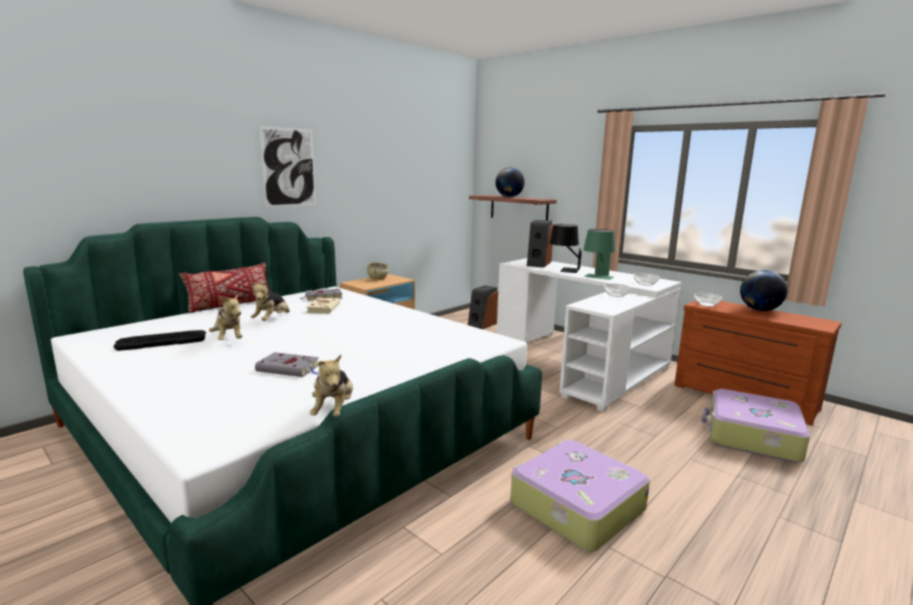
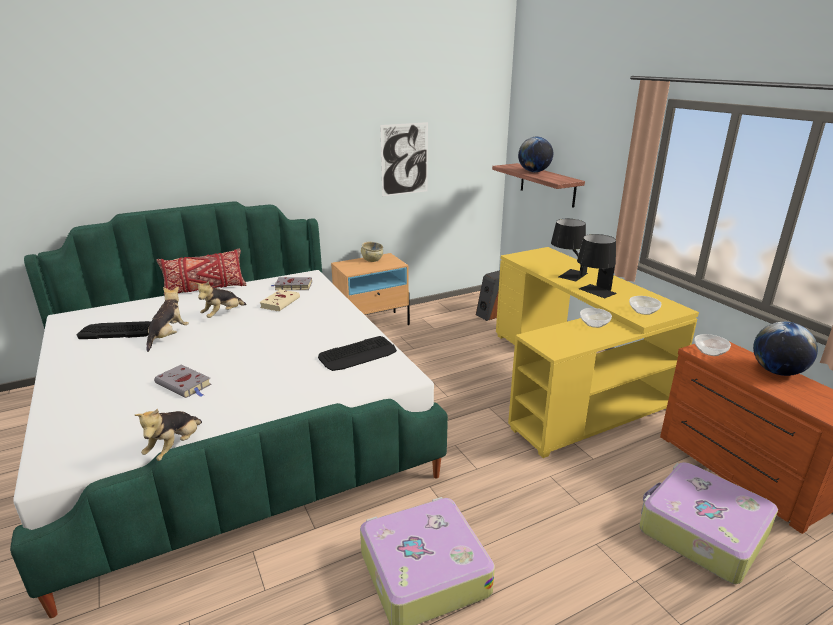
camera: 20 degrees right, 10 degrees up
plush toy [209,293,242,340] -> plush toy turned 150 degrees counterclockwise [147,287,189,352]
picture [259,126,316,207] -> picture moved to [380,122,428,196]
white desk [497,258,682,412] -> yellow desk [496,247,699,458]
speaker [527,220,554,267] -> none
green table lamp [584,229,615,280] -> black table lamp [577,234,617,298]
none -> keyboard [318,336,397,371]

